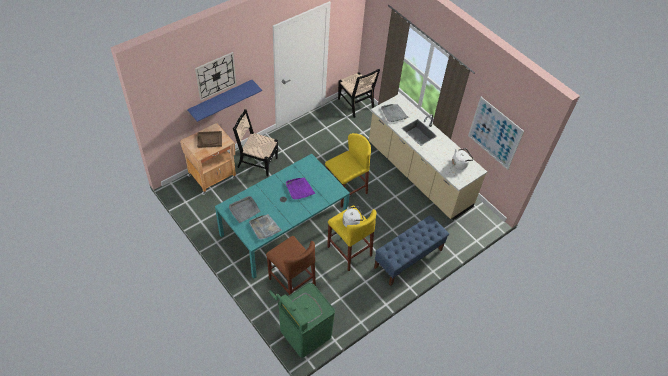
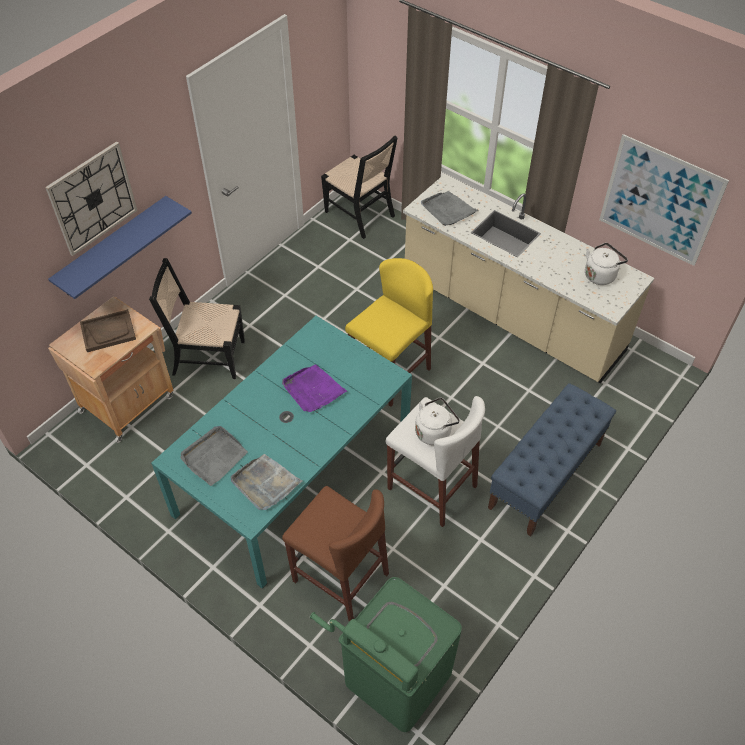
camera: 10 degrees left, 0 degrees up
yellow stool [327,205,377,271] -> white stool [385,396,485,527]

